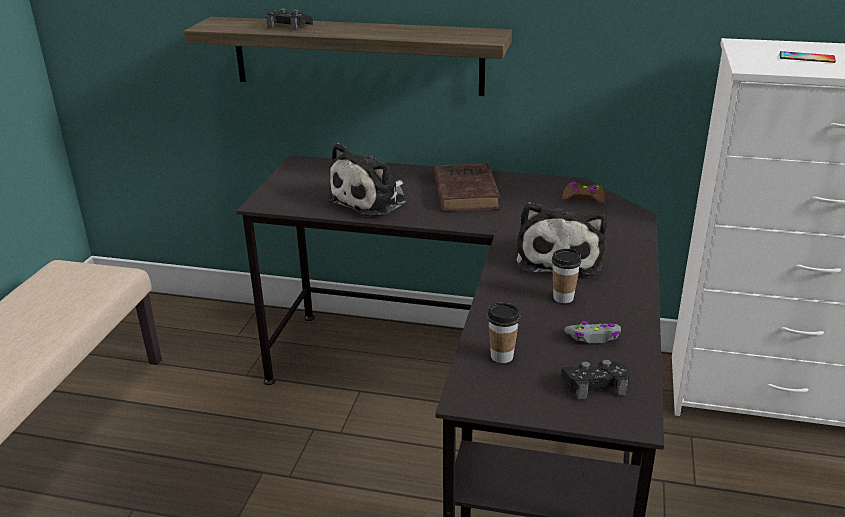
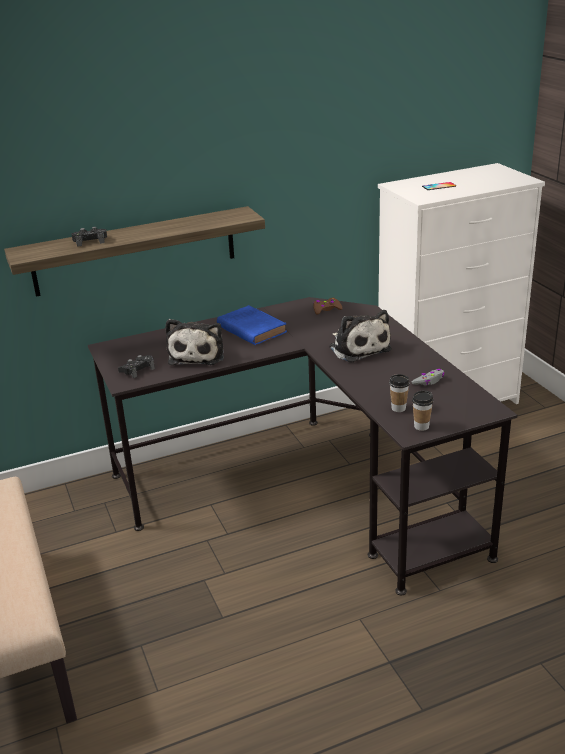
camera: 35 degrees left, 0 degrees up
brown book [434,163,500,211] -> blue book [217,305,287,345]
cup [552,249,581,303] -> cup moved to [412,390,433,431]
black game controller [561,360,630,400] -> black game controller moved to [118,355,155,378]

